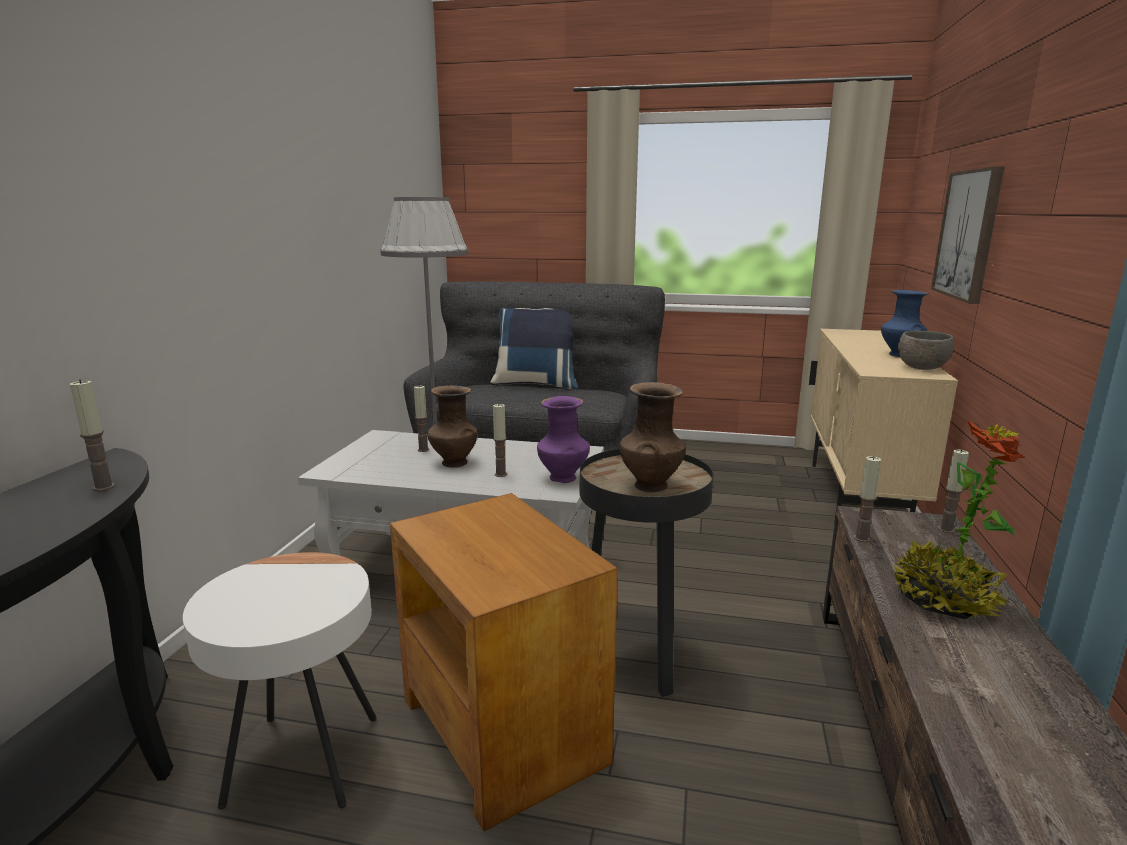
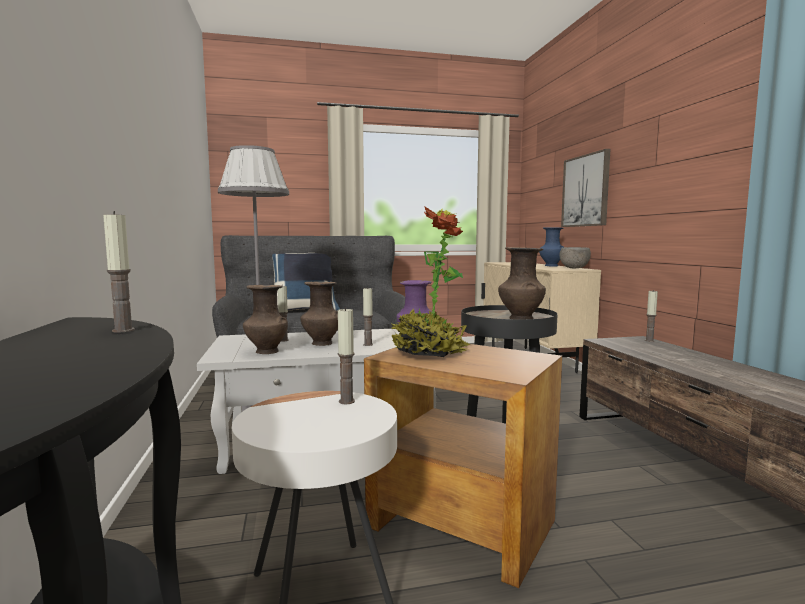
camera: 25 degrees left, 10 degrees down
candle [854,456,881,542] -> candle moved to [338,307,355,404]
potted plant [894,420,1024,620] -> potted plant moved to [390,206,471,357]
none -> brown vase [243,285,288,354]

